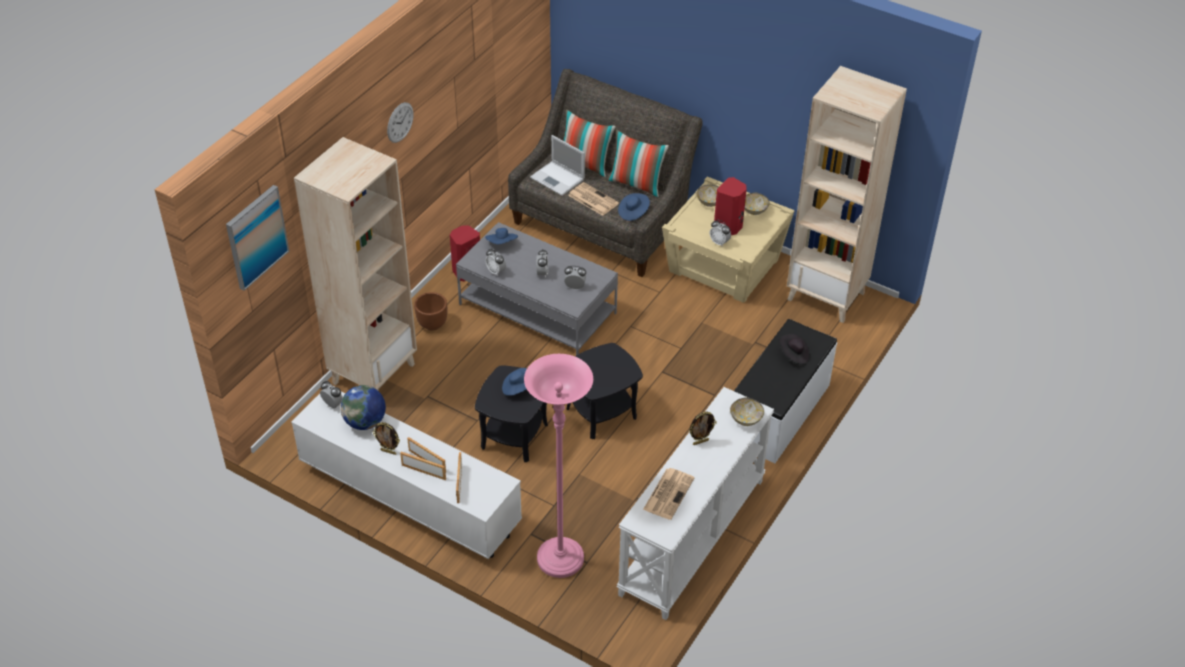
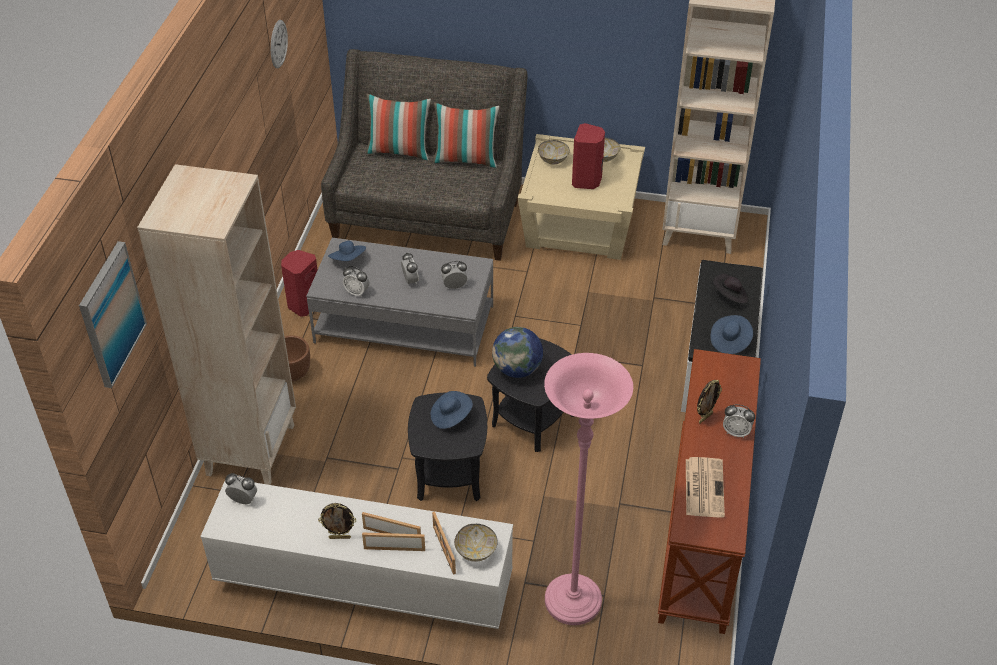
camera: 20 degrees left, 0 degrees up
globe [340,385,386,430] -> globe moved to [492,327,543,378]
wall clock [387,102,413,143] -> wall clock moved to [271,20,288,68]
laptop [530,135,585,196] -> none
newspaper [568,182,619,216] -> none
white console table [617,387,774,620] -> brown console table [658,349,761,634]
blue hat [618,193,650,221] -> blue hat moved to [710,315,753,354]
alarm clock [710,220,731,247] -> alarm clock moved to [723,404,755,438]
bowl [730,398,764,426] -> bowl moved to [454,524,498,562]

